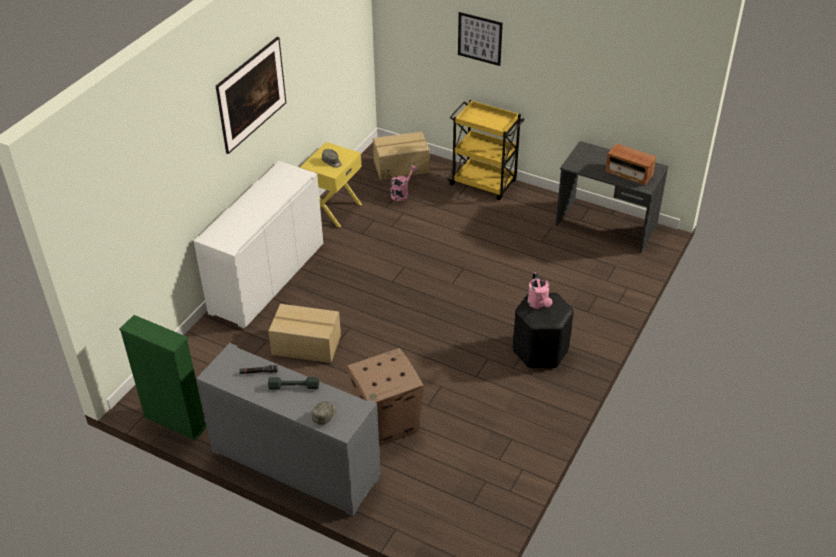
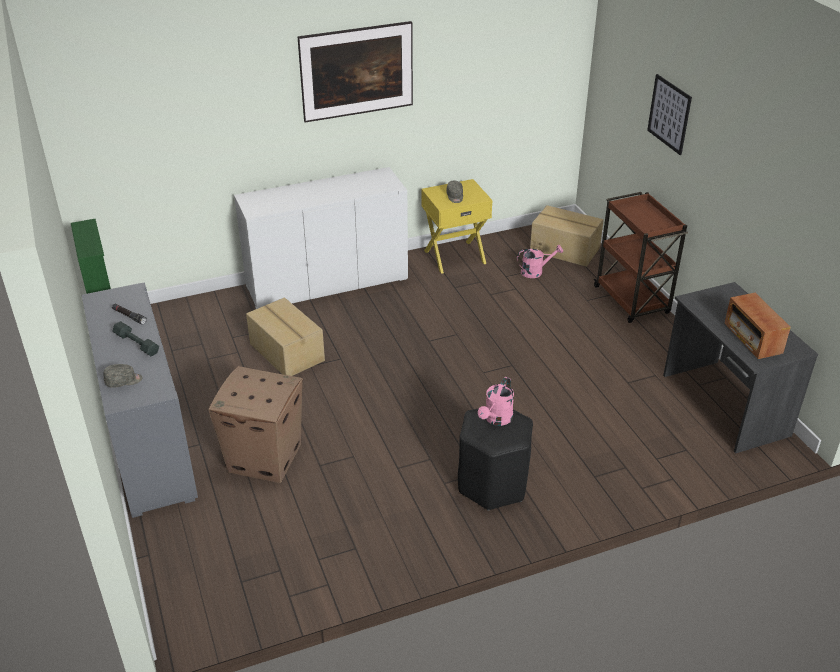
camera: 40 degrees right, 5 degrees down
yellow cart [448,100,525,200] -> brown cart [594,192,688,323]

